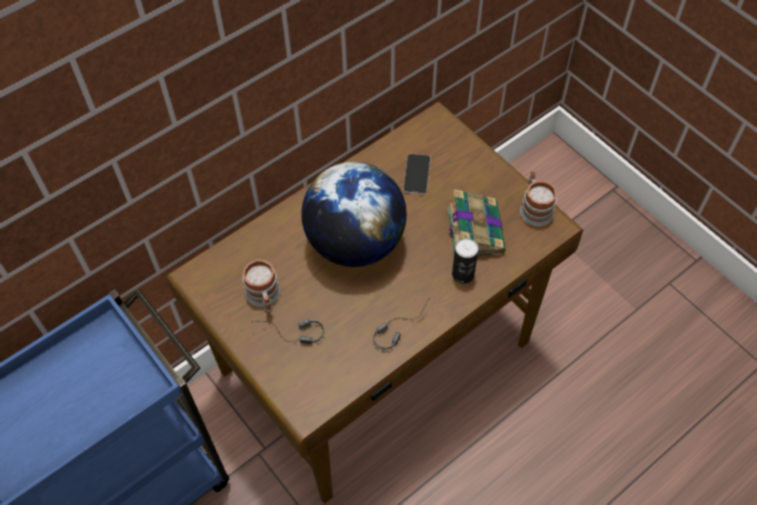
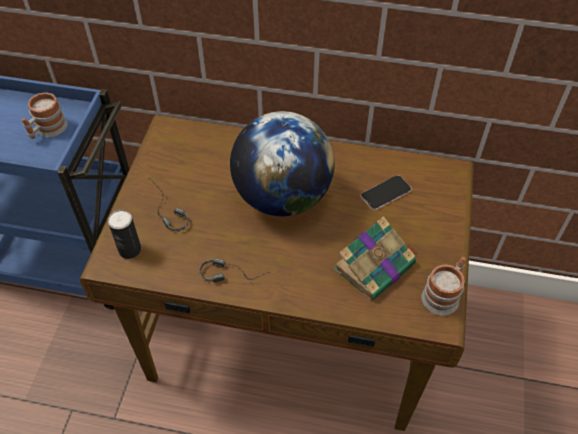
camera: 50 degrees right, 5 degrees down
mug [243,259,280,313] -> mug moved to [21,92,68,139]
can [452,238,479,284] -> can moved to [108,210,141,259]

